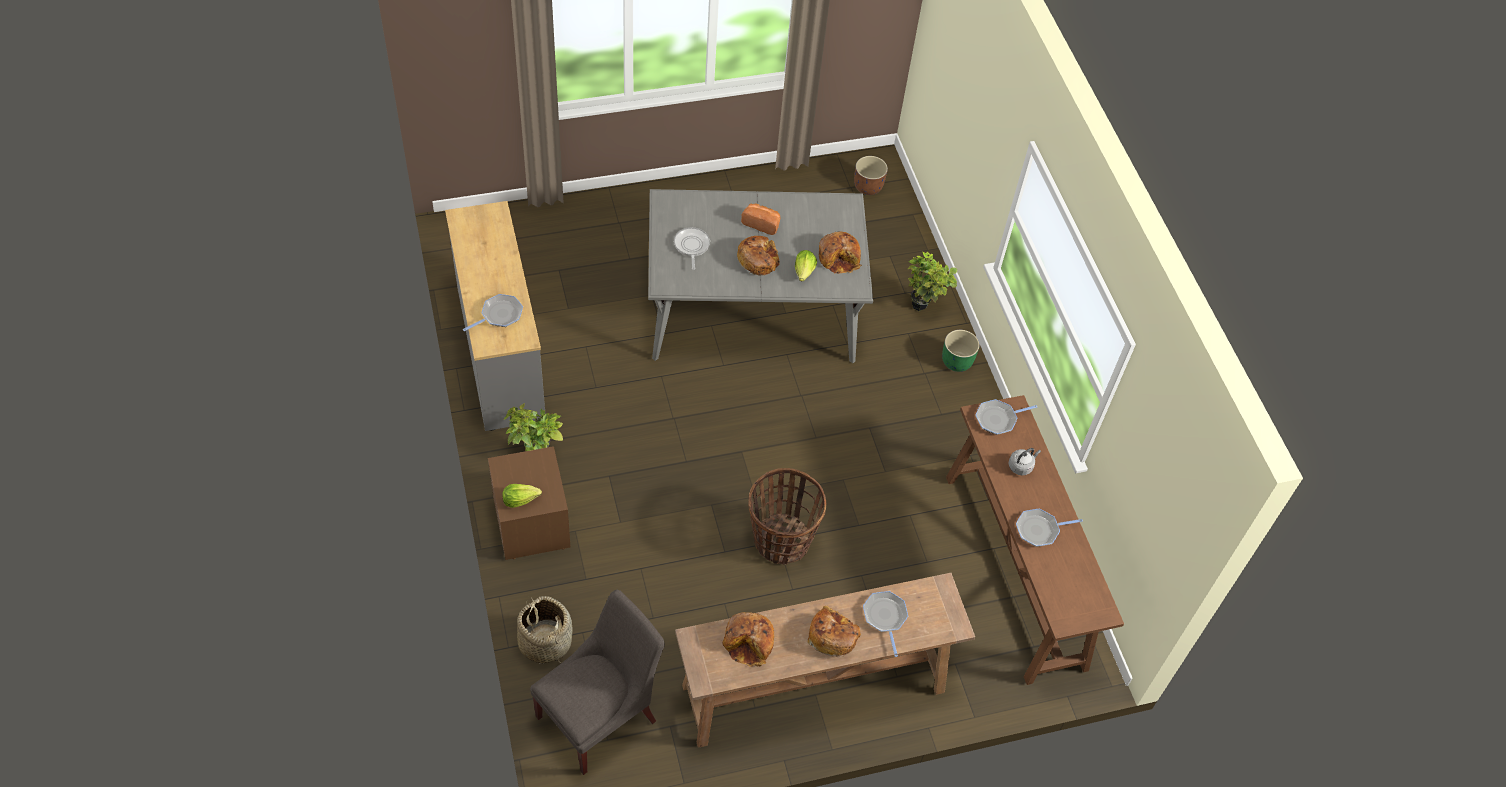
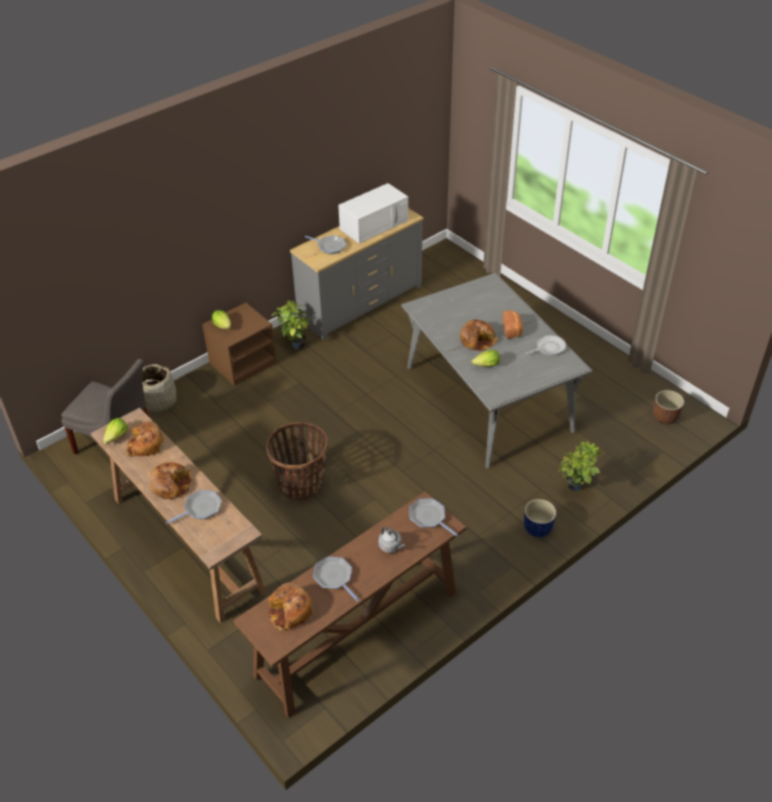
camera: 70 degrees right, 10 degrees down
frying pan [674,227,710,270] -> frying pan moved to [526,335,566,356]
bread [819,231,861,274] -> bread moved to [268,582,314,631]
green planter [942,330,980,372] -> blue planter [524,499,556,537]
none -> lettuce [103,418,128,444]
none -> white microwave [338,183,408,244]

